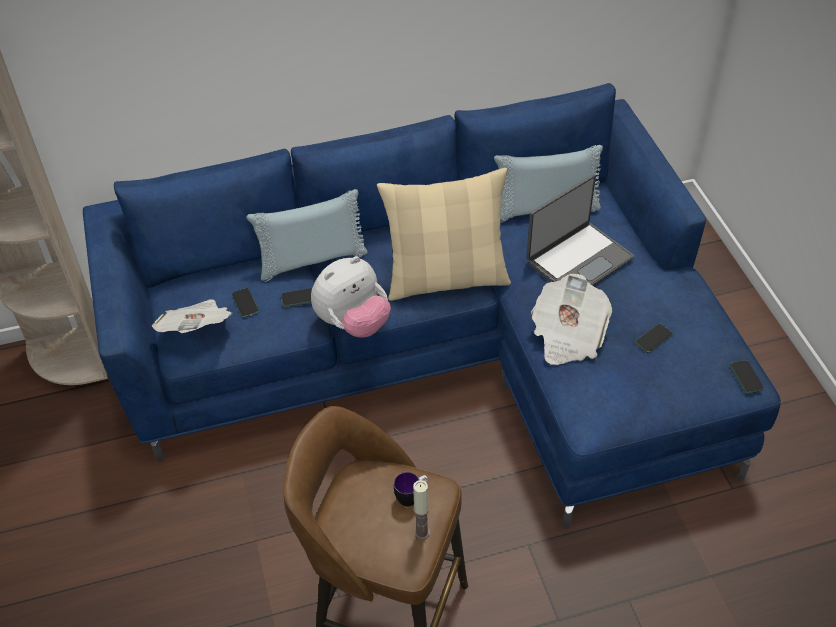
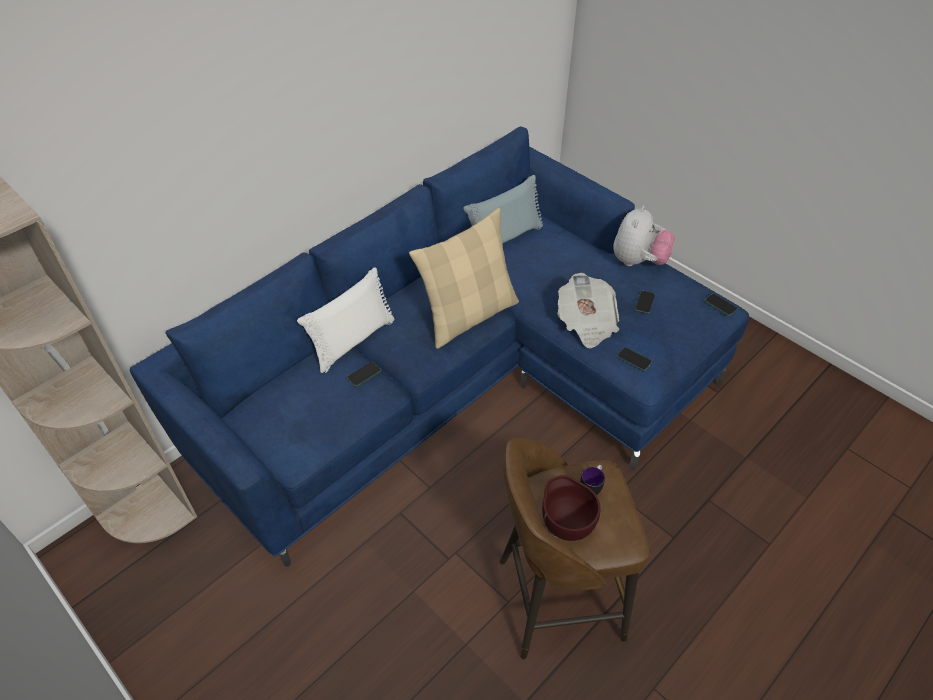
camera: 30 degrees left, 0 degrees up
newspaper [152,299,233,333] -> none
phone [232,288,260,318] -> phone moved to [617,347,652,371]
blue pillow [247,189,368,282] -> white pillow [297,267,395,373]
plush toy [311,256,391,337] -> plush toy moved to [613,206,675,266]
candle [413,480,430,540] -> none
laptop [526,174,634,285] -> none
none -> brown bowl [542,475,601,541]

